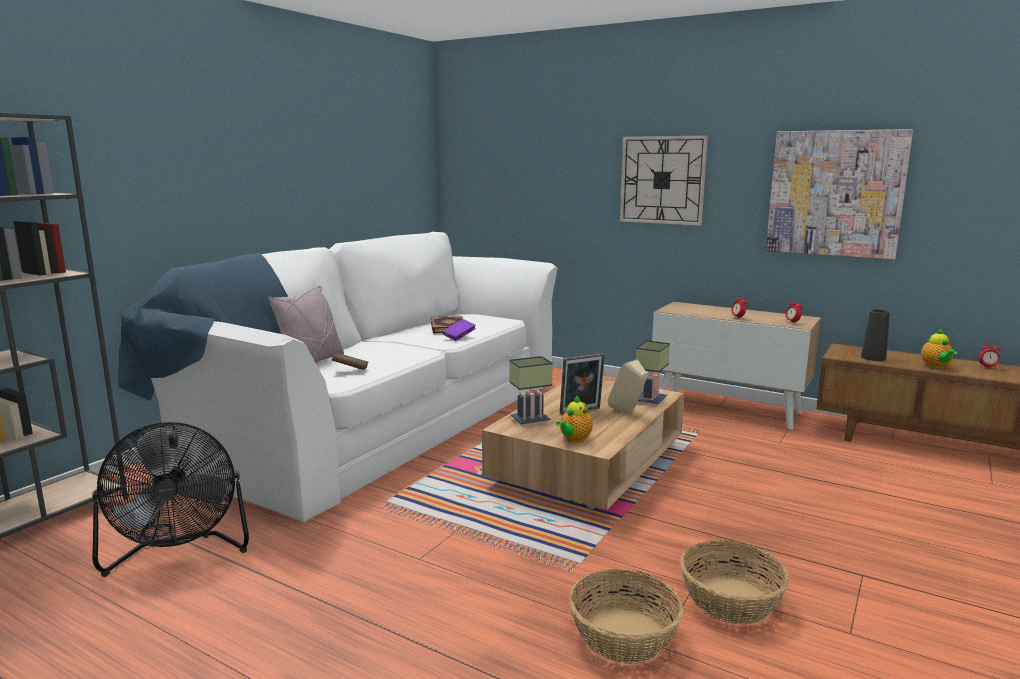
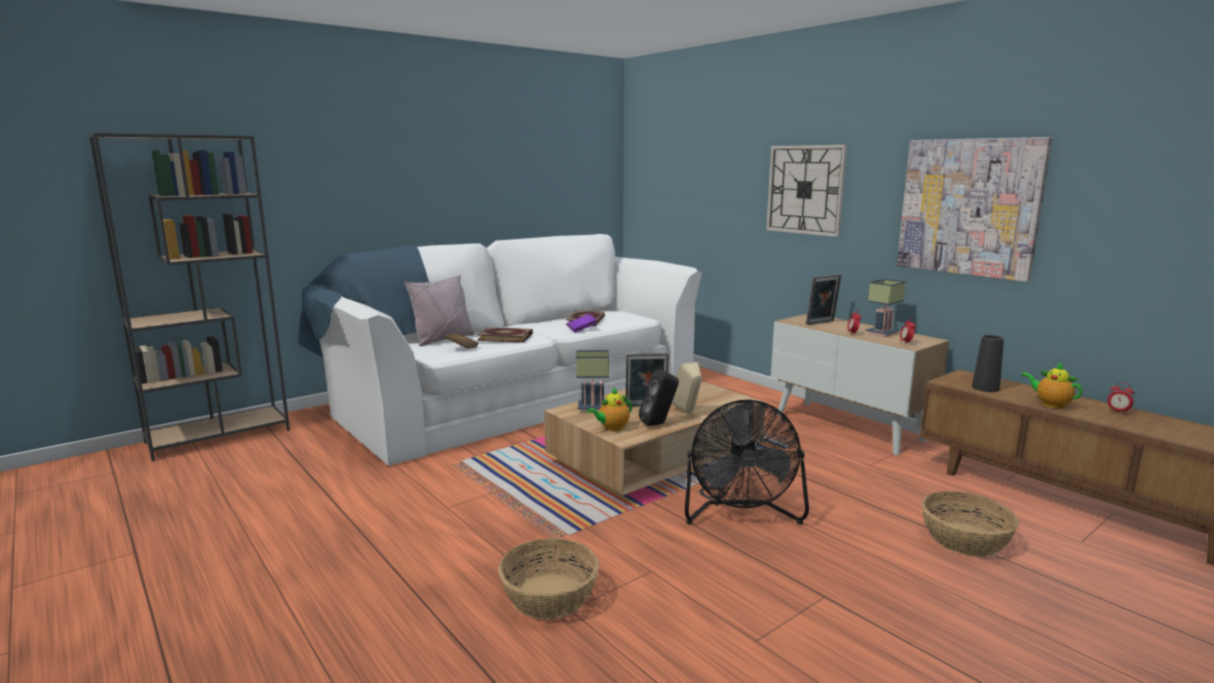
camera: 20 degrees right, 0 degrees up
black fan [92,422,249,577] -> black fan moved to [685,400,809,525]
table lamp [636,340,670,407] -> table lamp moved to [865,279,906,337]
basket [680,540,790,625] -> basket moved to [922,491,1019,557]
teapot [921,328,958,368] -> teapot turned 120 degrees clockwise [1021,363,1083,408]
none -> book [477,327,533,343]
none -> black speaker [639,369,679,426]
none -> picture frame [806,274,841,325]

